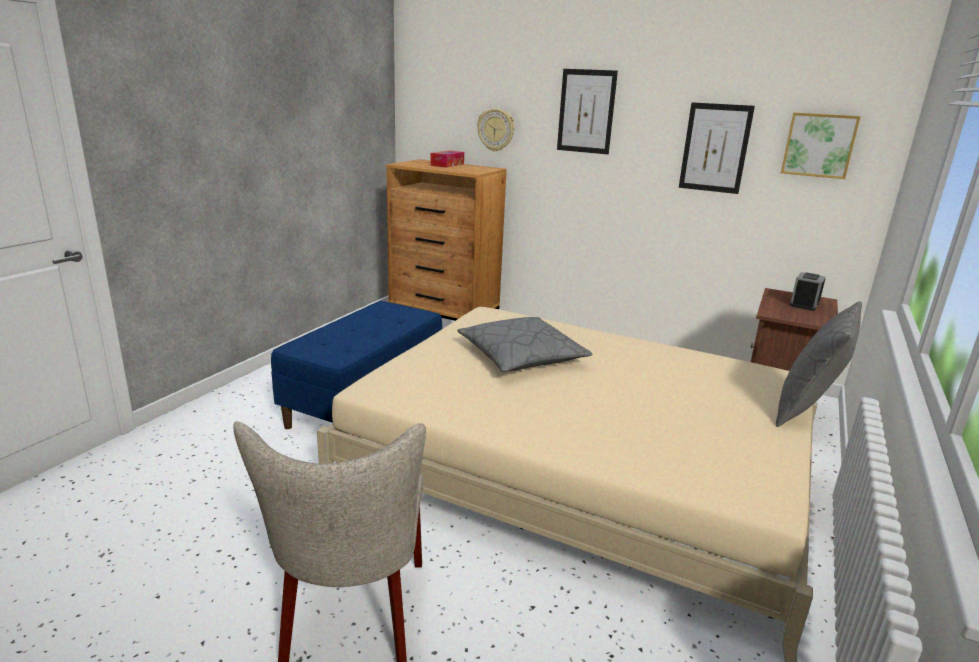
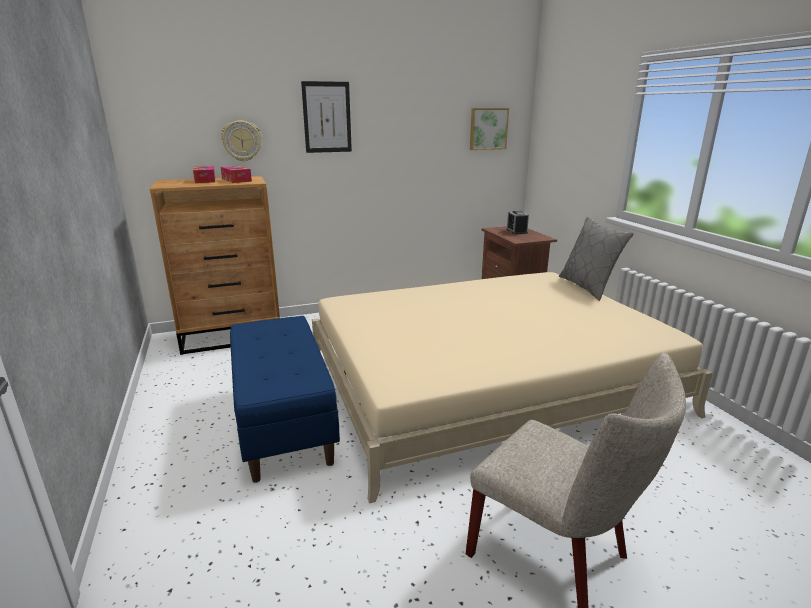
camera: 45 degrees left, 0 degrees up
grey pillow [457,317,592,372] -> none
picture [679,102,755,194] -> none
none -> tissue box [221,166,252,183]

